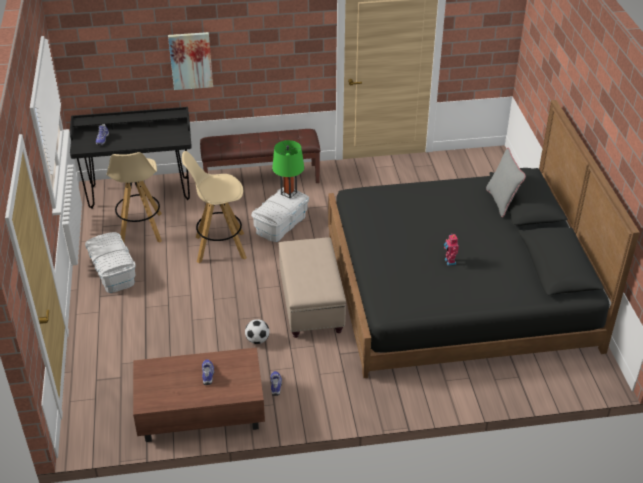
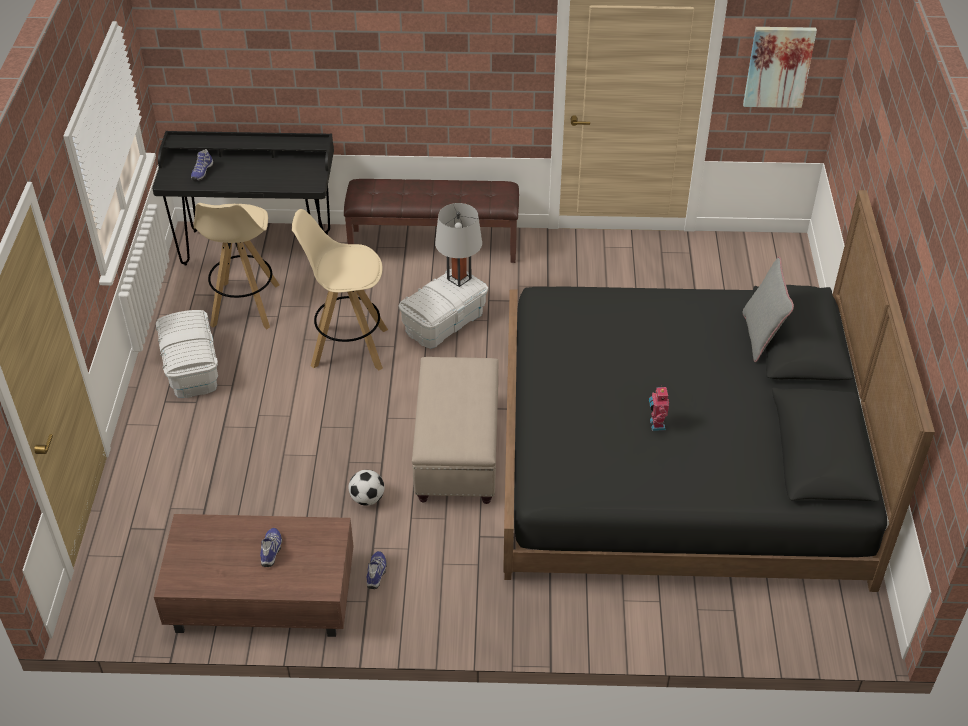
camera: 10 degrees right, 5 degrees up
picture [168,32,213,90] -> picture moved to [743,27,817,108]
green table lamp [272,140,304,198] -> grey table lamp [435,203,482,287]

